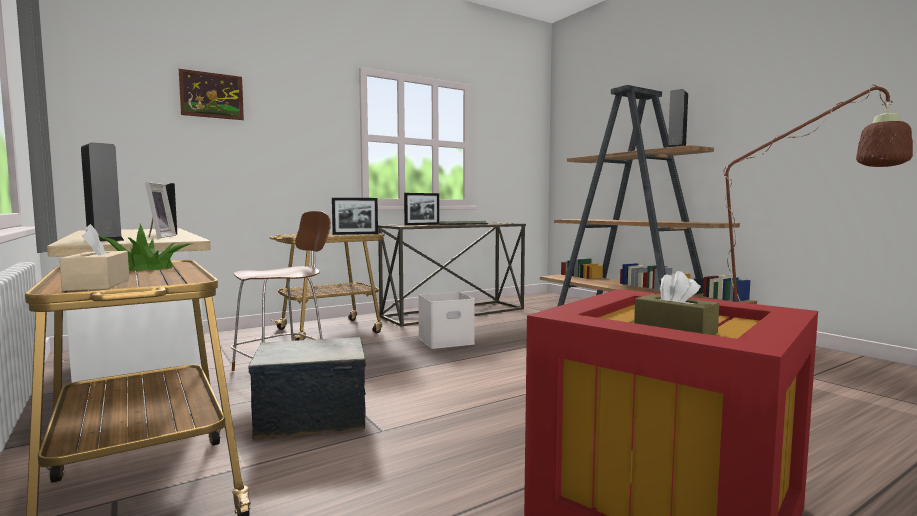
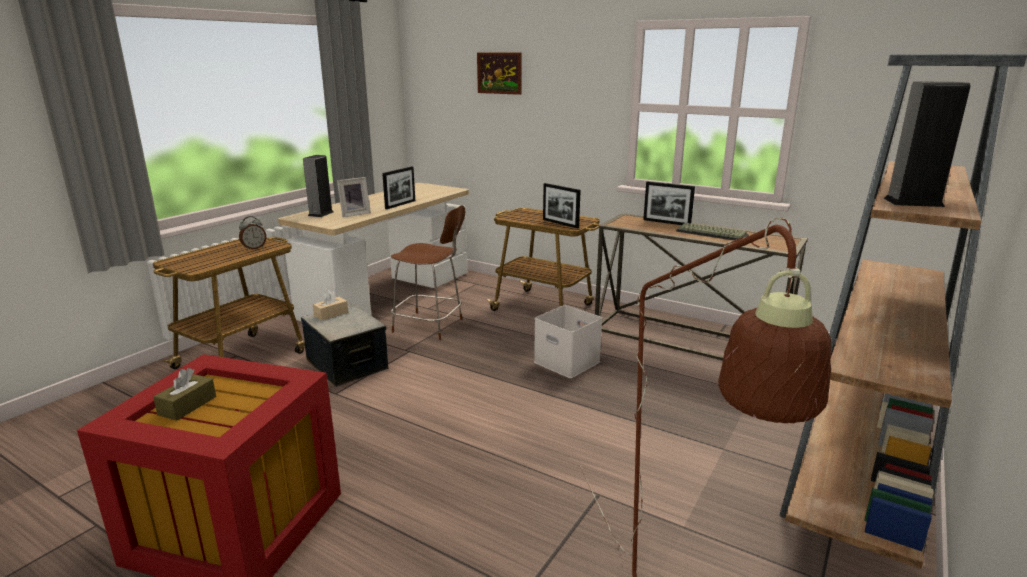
camera: 65 degrees right, 15 degrees up
beige tissue box [59,224,129,291] -> beige tissue box moved to [313,290,348,320]
potted plant [99,224,192,271] -> alarm clock [239,216,266,250]

